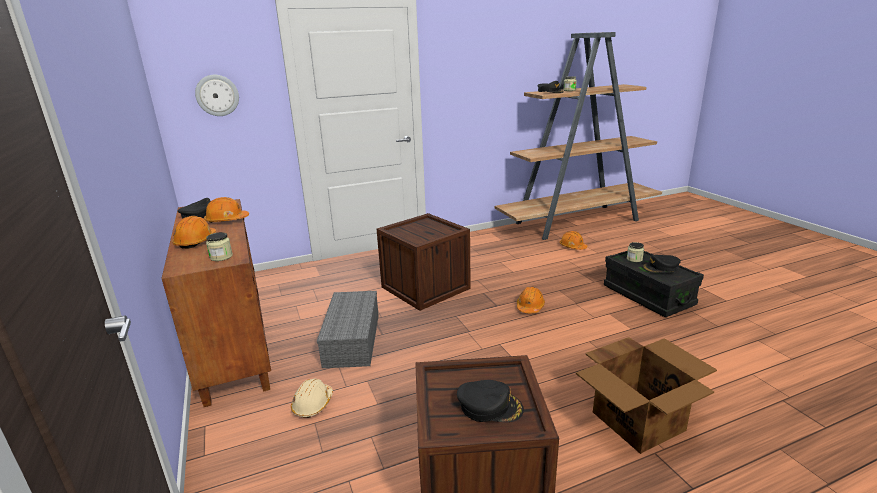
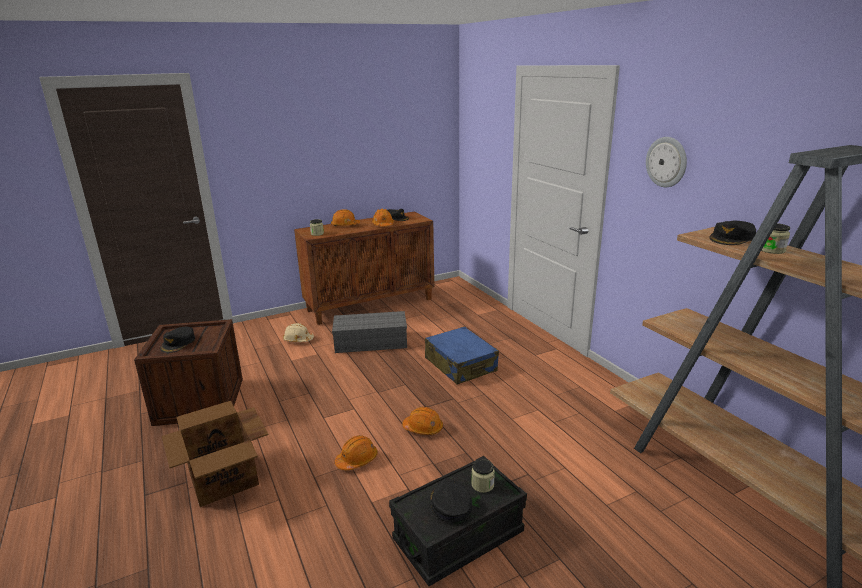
camera: 85 degrees right, 0 degrees up
wall clock [195,75,239,116] -> wall clock moved to [646,137,687,187]
crate [377,213,471,311] -> blue suitcase [425,326,499,385]
orange hard hat [559,231,587,250] -> orange hard hat moved to [335,435,378,470]

